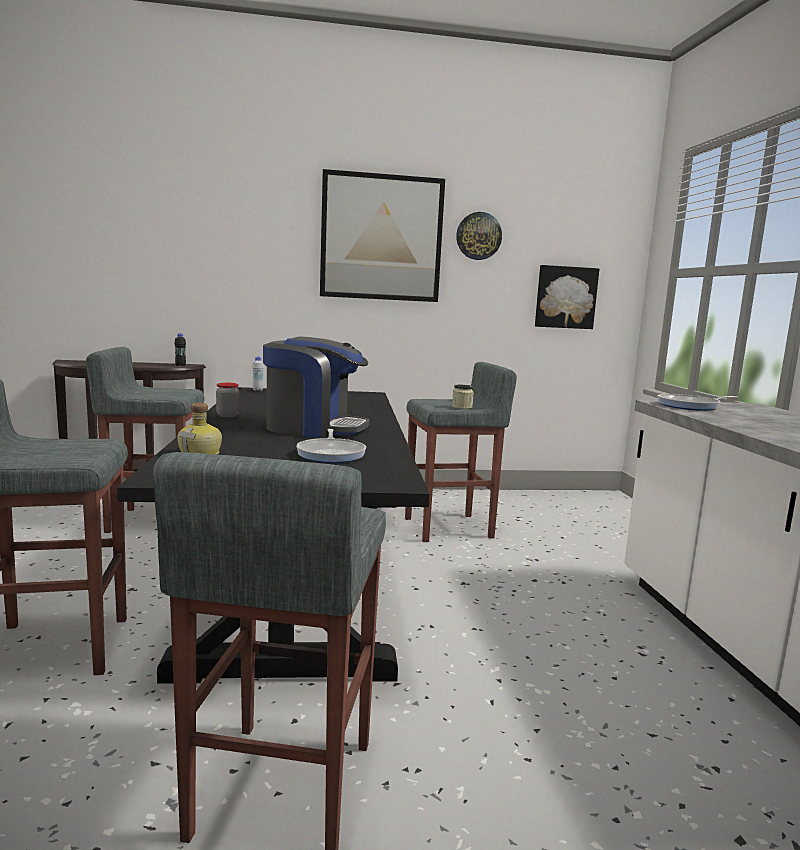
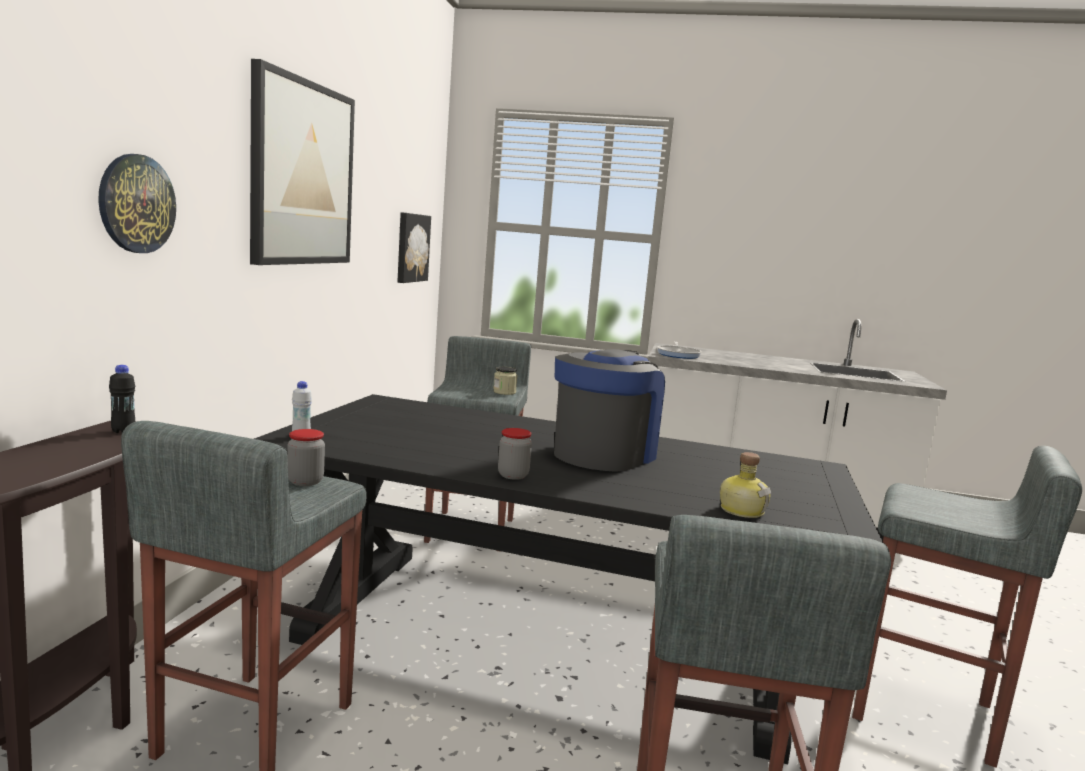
camera: 70 degrees left, 0 degrees up
frying pan [296,429,366,463] -> none
wall clock [456,212,502,260] -> wall clock moved to [98,154,176,253]
none -> jar [287,429,325,486]

